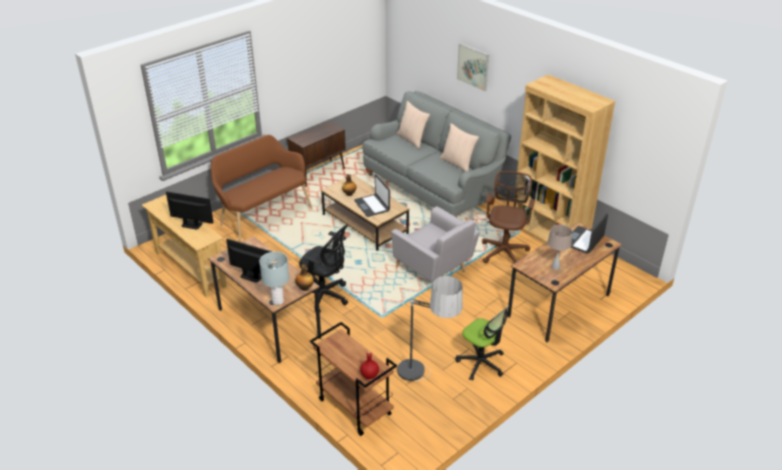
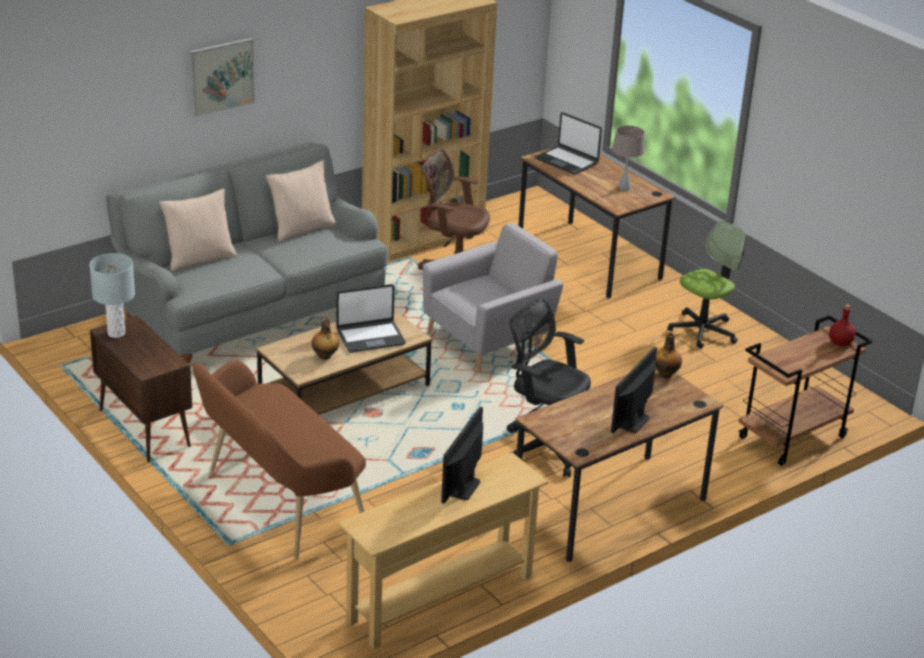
camera: 85 degrees left, 5 degrees down
grey table lamp [259,252,289,305] -> grey table lamp moved to [90,253,135,338]
black office chair [299,225,348,312] -> black office chair turned 90 degrees counterclockwise [507,298,591,478]
floor lamp [397,276,463,381] -> none

